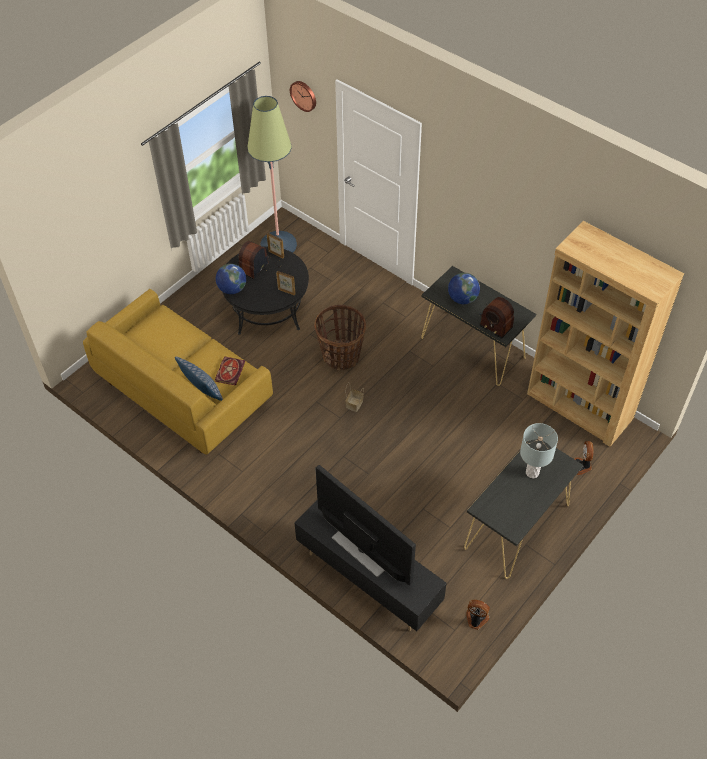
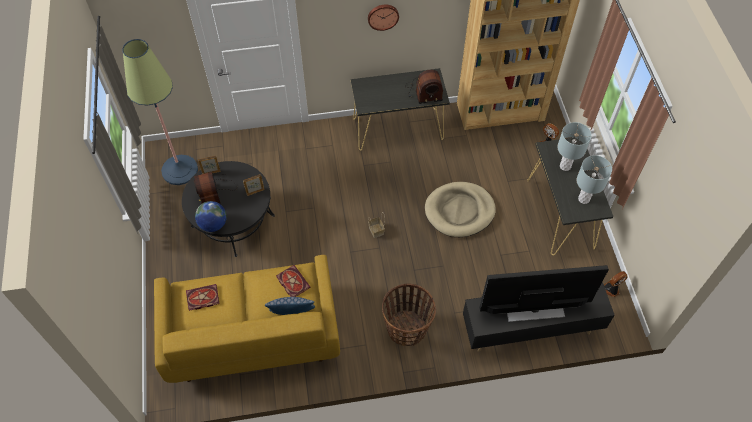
camera: 50 degrees left, 5 degrees up
wall clock [290,81,316,112] -> wall clock moved to [368,5,399,31]
basket [314,305,366,370] -> basket moved to [382,284,436,346]
globe [448,273,480,304] -> none
none -> book [186,284,220,311]
none -> beige dog bed [425,182,496,237]
none -> grey table lamp [577,155,612,204]

